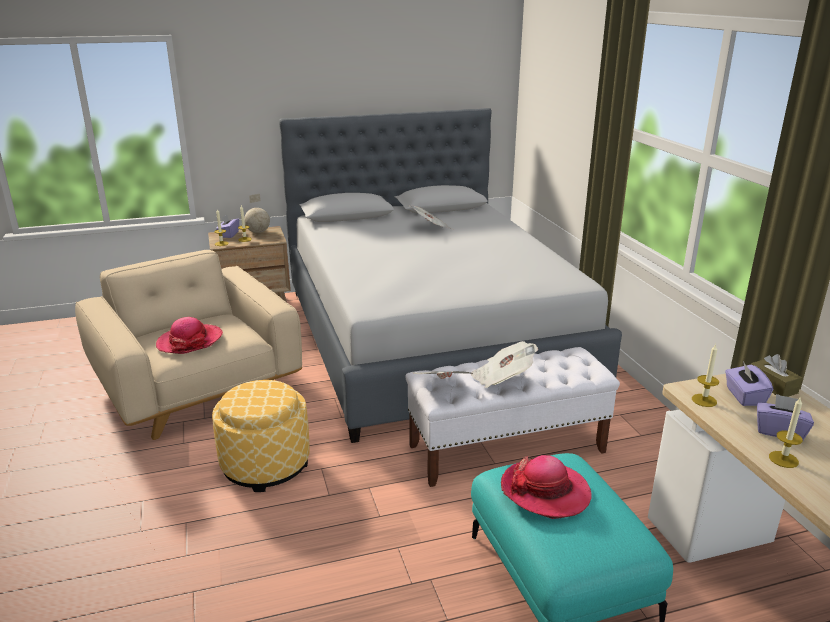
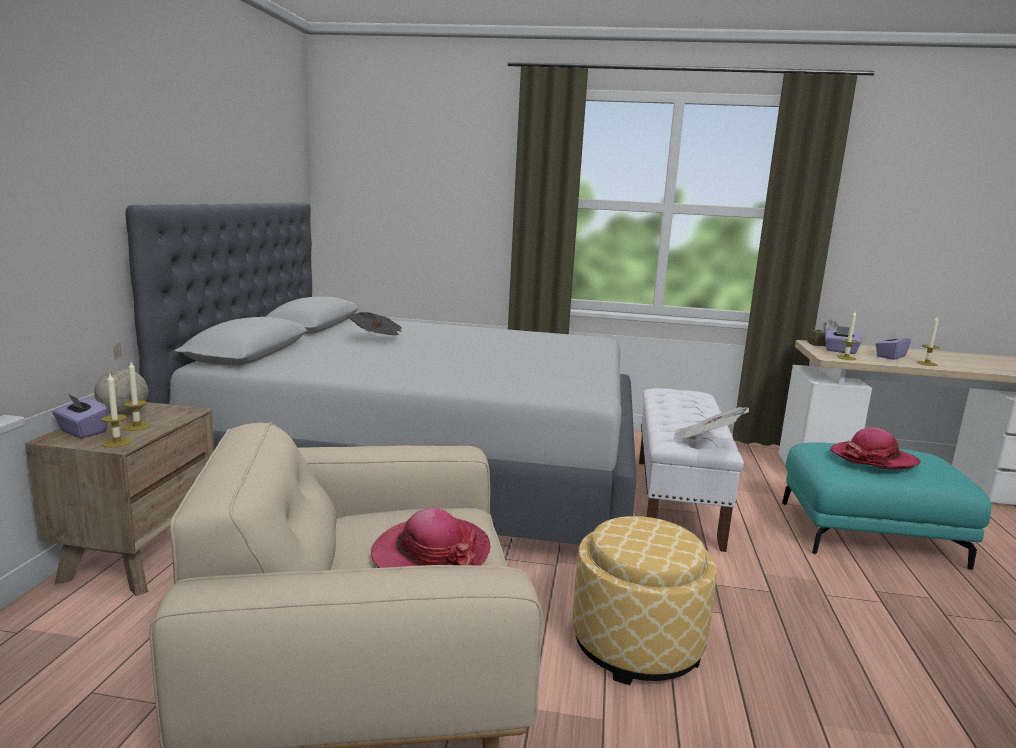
camera: 65 degrees left, 10 degrees down
newspaper [471,341,538,388] -> none

